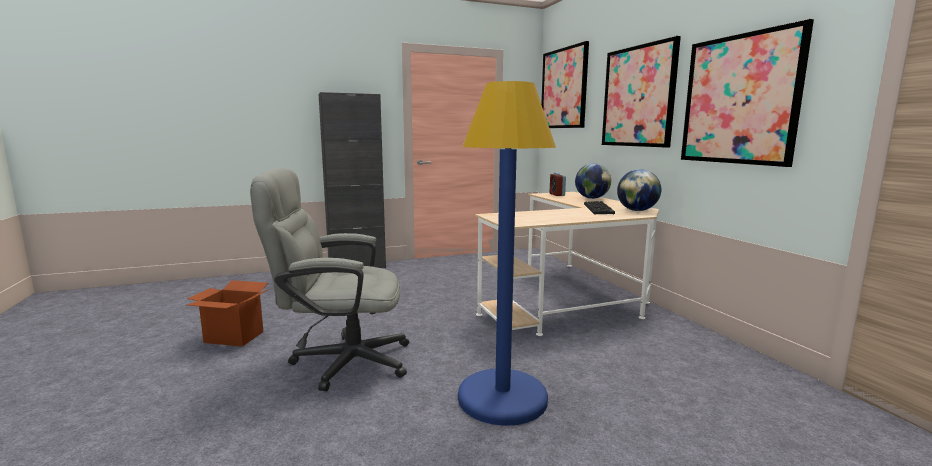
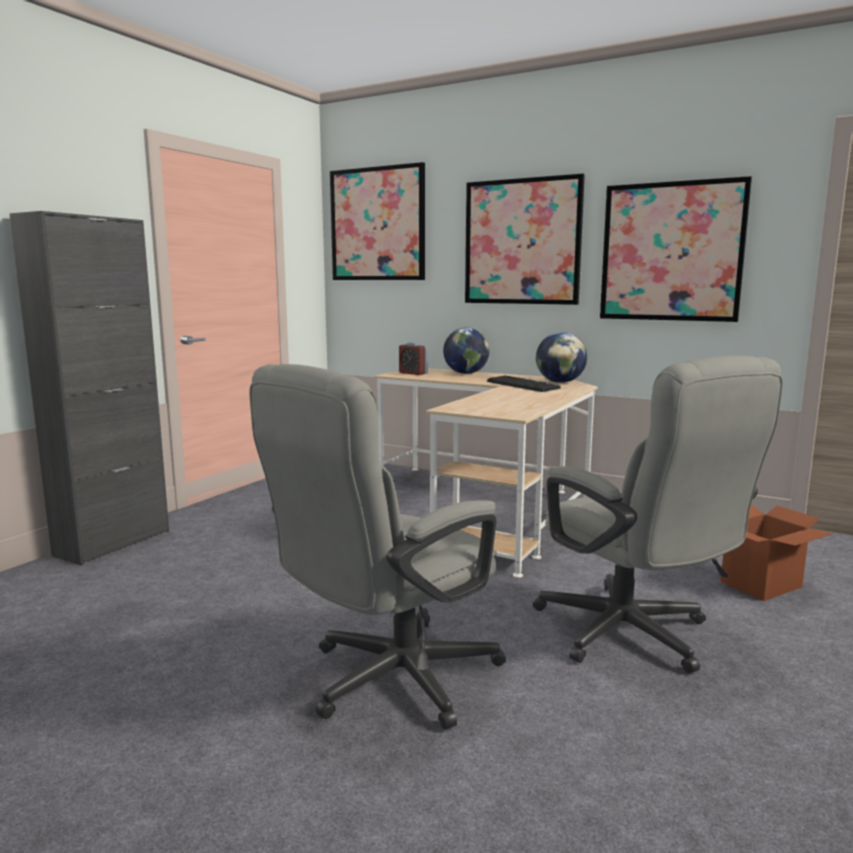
camera: 40 degrees left, 0 degrees up
cardboard box [187,280,269,347] -> cardboard box moved to [721,505,834,601]
blue floor lamp [458,81,556,426] -> grey office chair [533,356,783,673]

